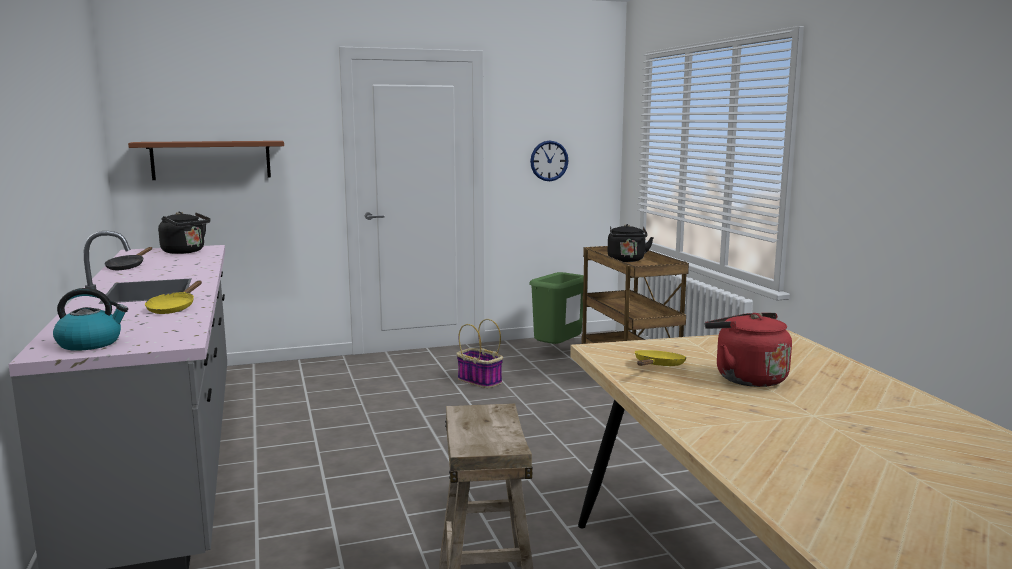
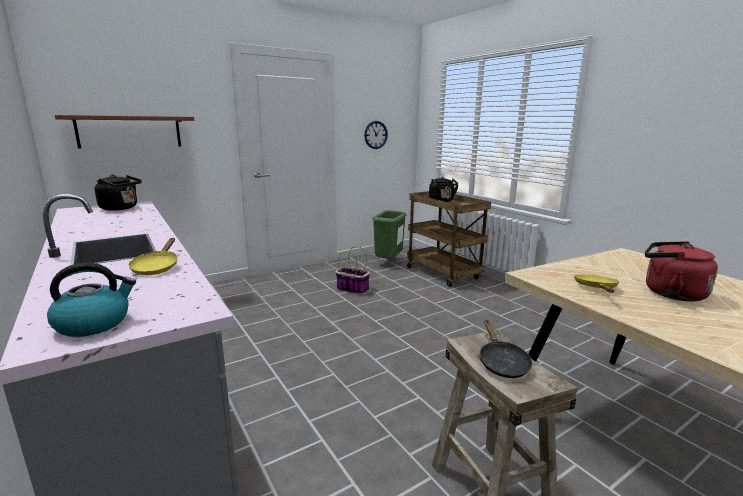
camera: 15 degrees left, 5 degrees up
black frying pan [104,247,152,270] -> black frying pan moved to [480,320,532,378]

